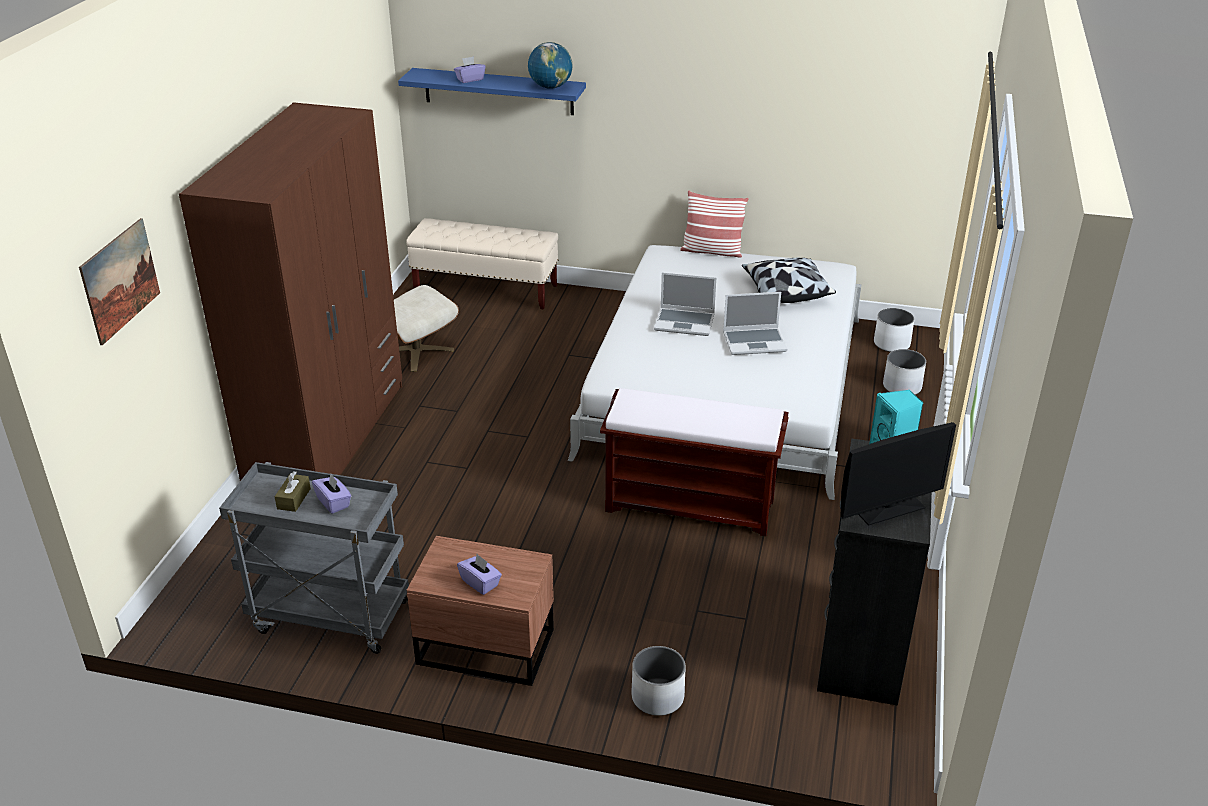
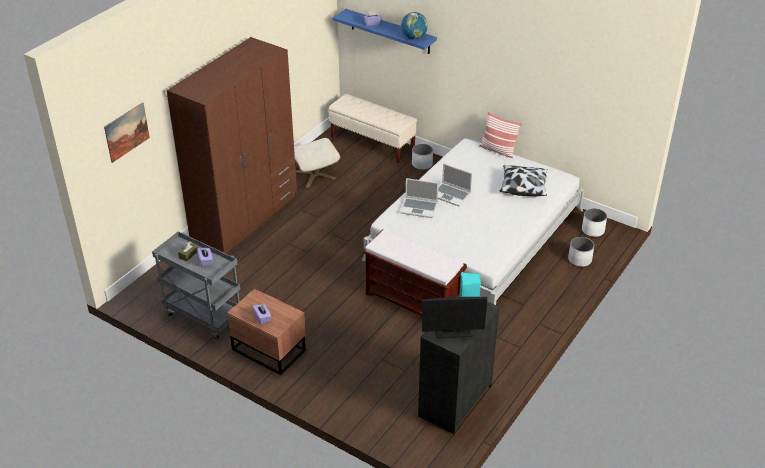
camera: 20 degrees right, 5 degrees up
white planter [632,646,686,716] -> white planter moved to [412,144,433,170]
laptop [723,292,787,355] -> laptop moved to [400,178,438,218]

